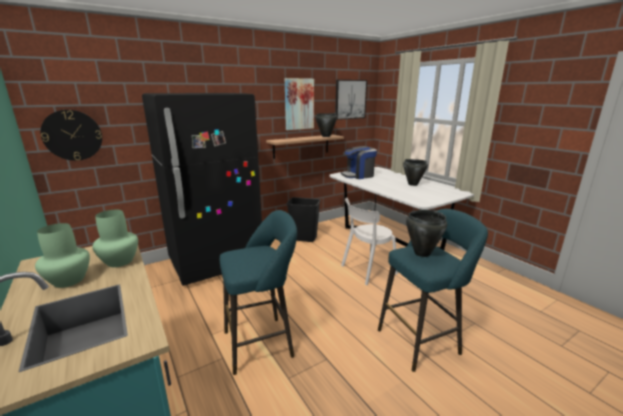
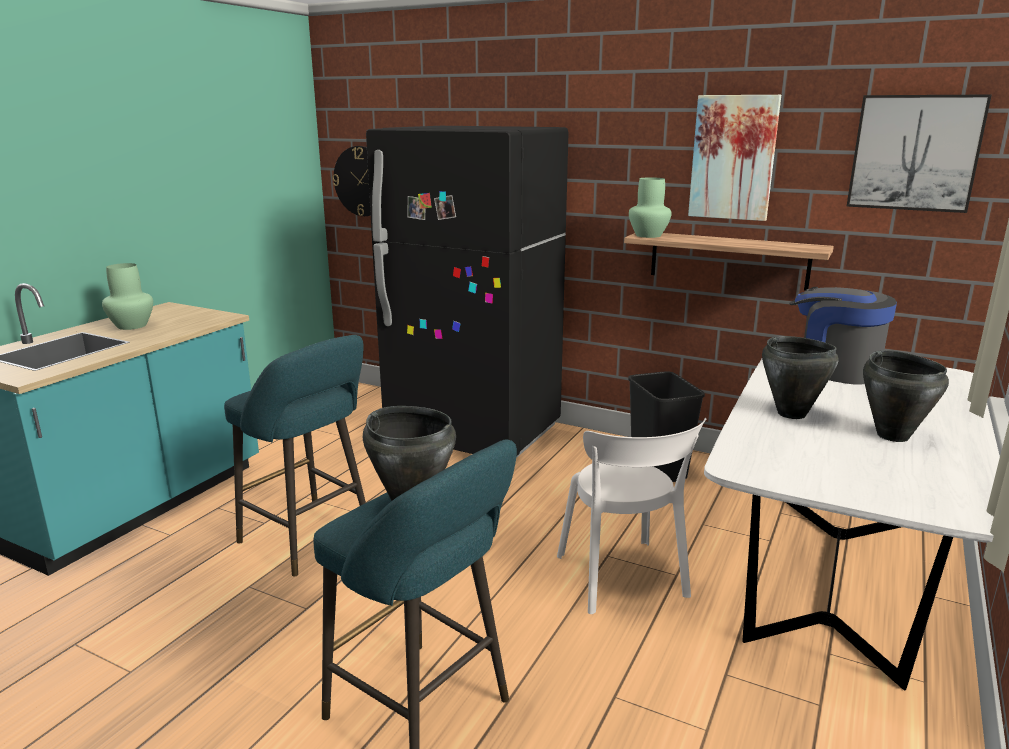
camera: 60 degrees right, 0 degrees up
green vase [92,210,138,267] -> green vase moved to [629,177,672,238]
black cooking pot [315,113,337,137] -> black cooking pot moved to [762,336,839,419]
white chair [341,198,398,285] -> white chair turned 135 degrees counterclockwise [557,418,706,614]

